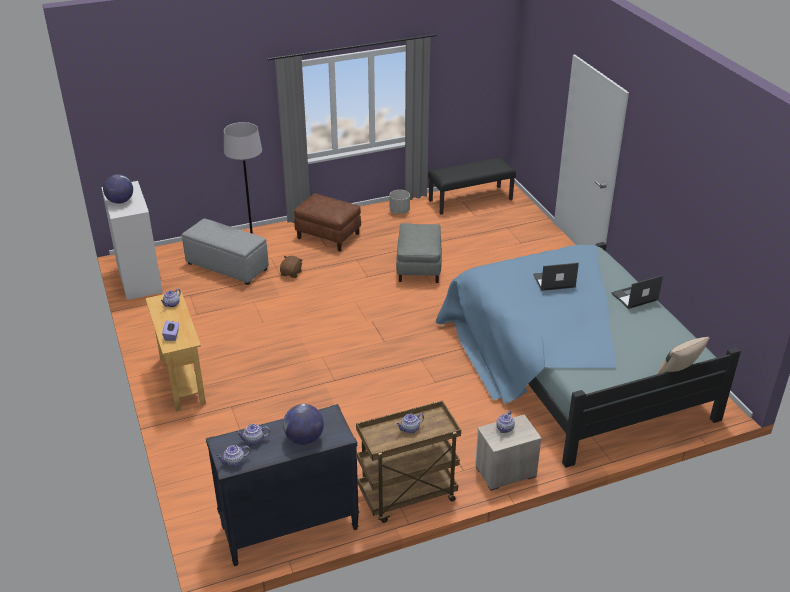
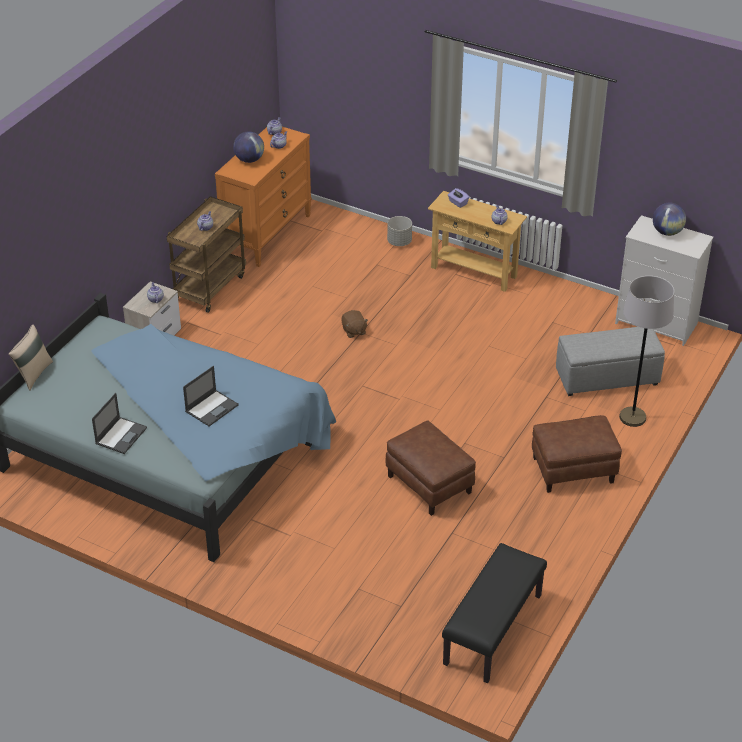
camera: 140 degrees right, 5 degrees up
black dresser [206,404,359,566] -> orange dresser [215,127,312,267]
brown plush toy [280,256,303,278] -> brown plush toy moved to [341,310,368,338]
grey planter [390,190,410,214] -> grey planter moved to [387,216,412,246]
grey ottoman [396,223,442,283] -> brown ottoman [386,420,476,516]

